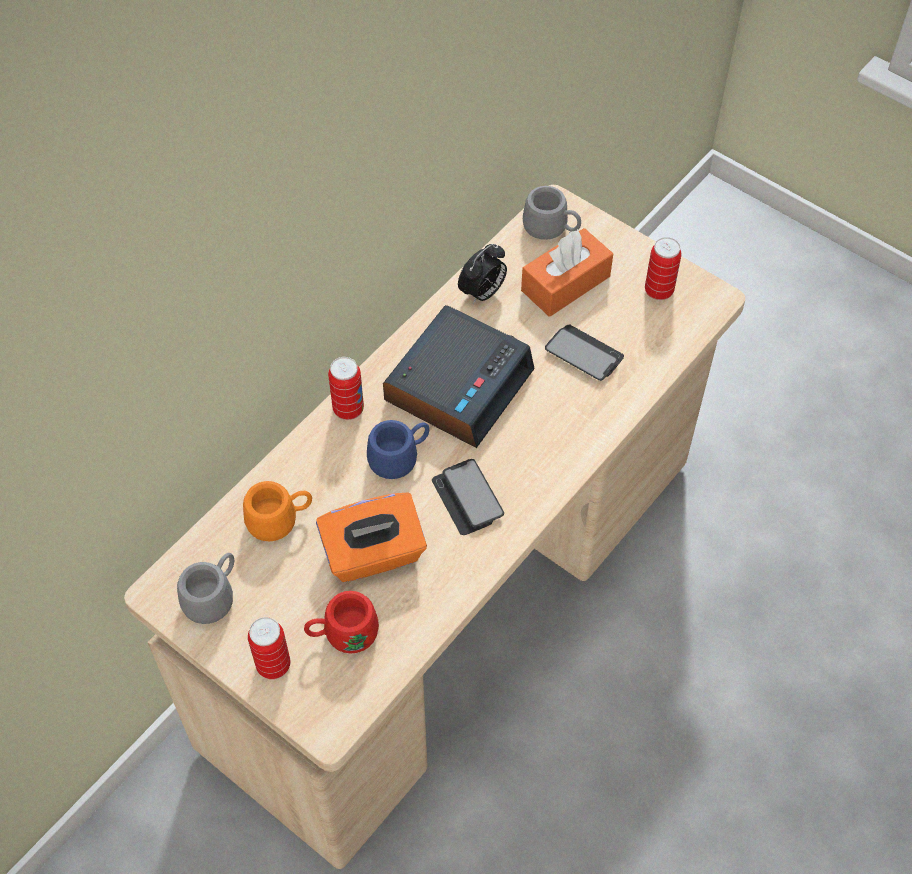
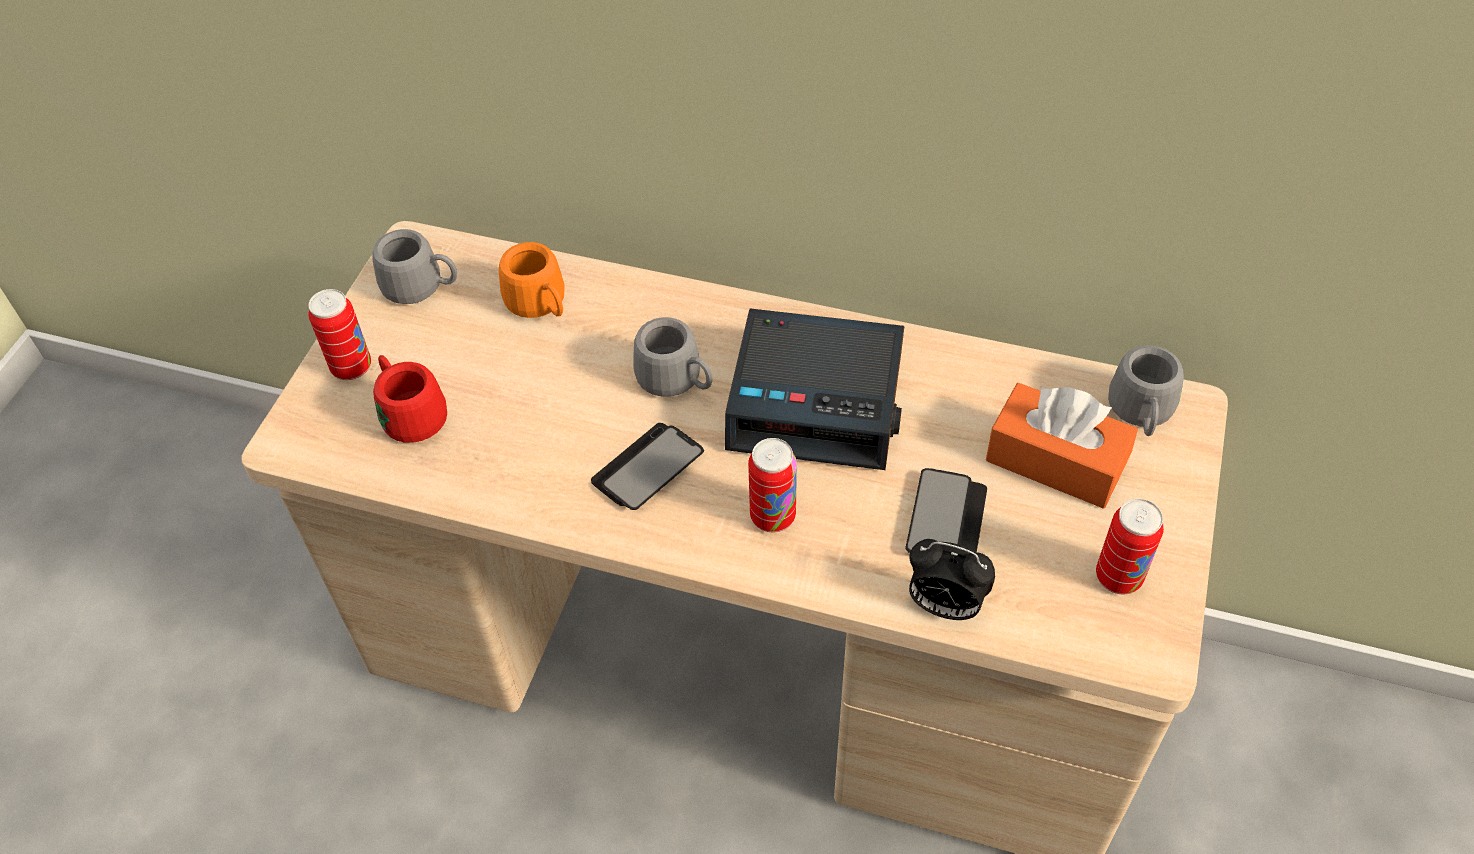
camera: 70 degrees right, 5 degrees down
orange tissue box [316,492,427,582] -> none
can [328,357,364,420] -> can moved to [748,438,797,532]
blue mug [367,420,429,479] -> grey mug [633,317,712,397]
alarm clock [458,244,507,304] -> alarm clock moved to [909,539,995,620]

